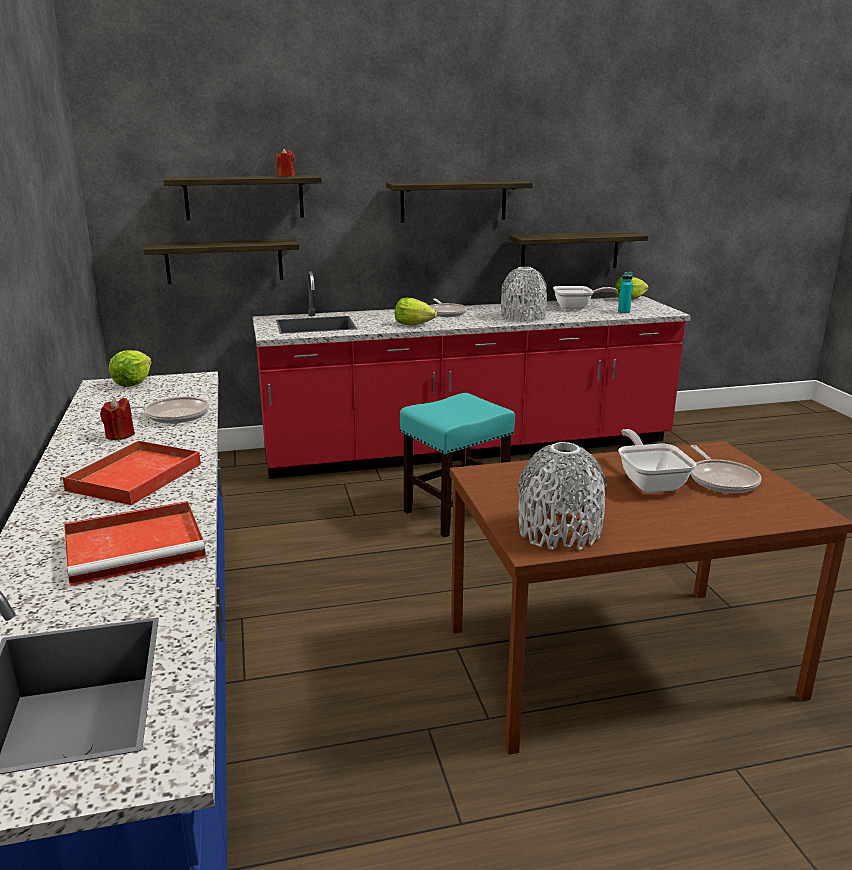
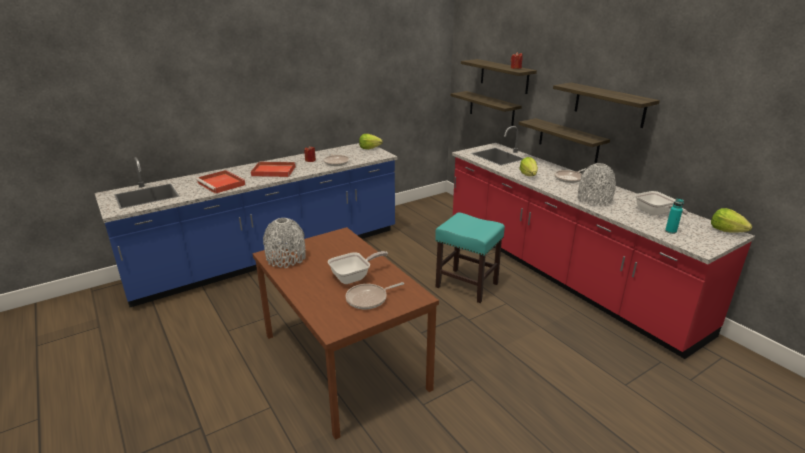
camera: 70 degrees right, 5 degrees up
shelf [509,231,648,268] -> shelf moved to [519,118,610,163]

